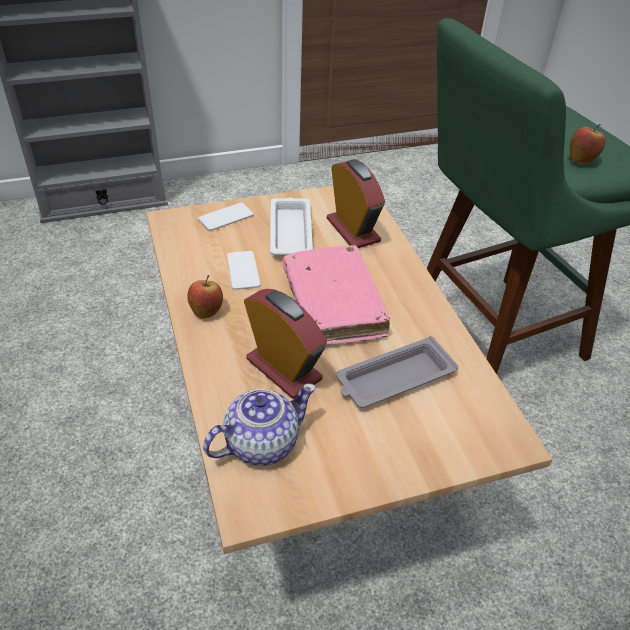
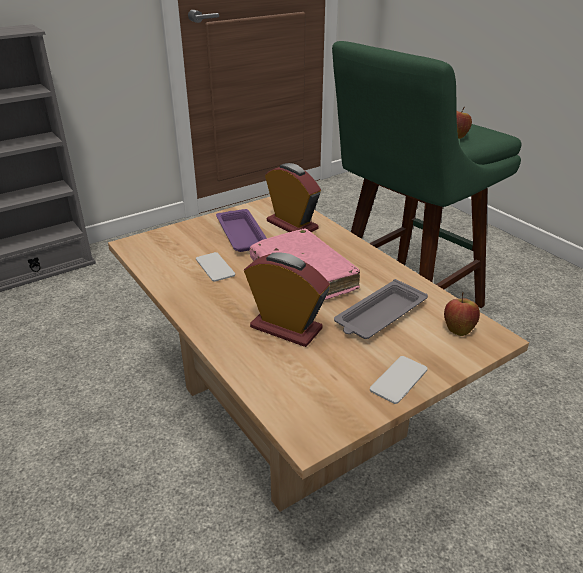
camera: 15 degrees left, 10 degrees down
apple [187,275,223,319] -> apple moved to [444,292,480,336]
phone [198,203,254,231] -> phone moved to [370,356,428,404]
teapot [203,383,316,465] -> none
white tray [270,197,313,256] -> purple tray [216,209,267,252]

